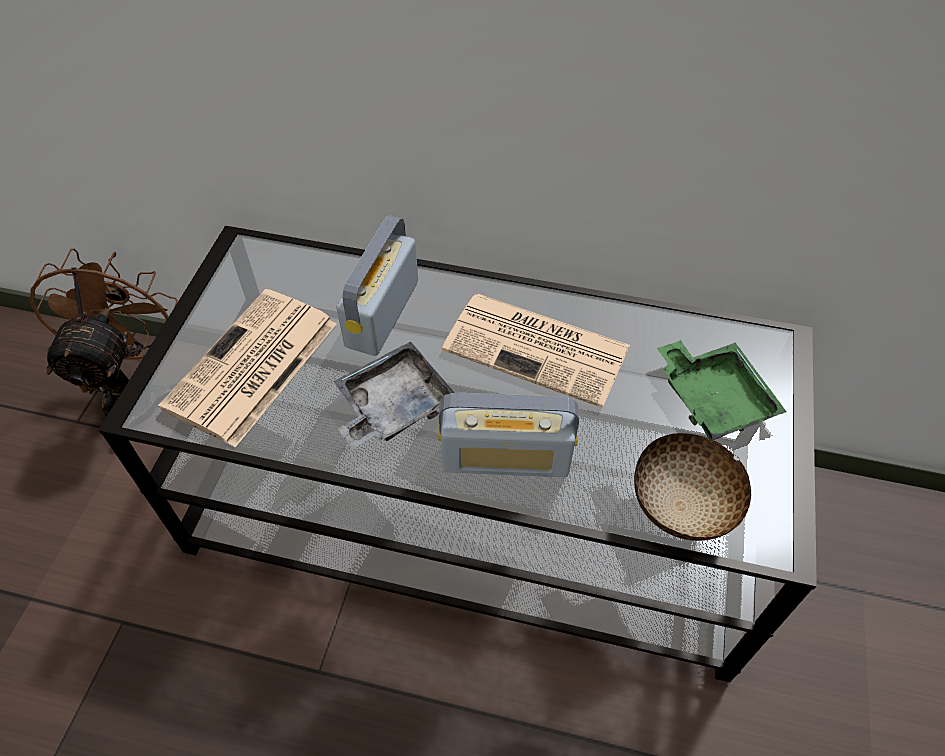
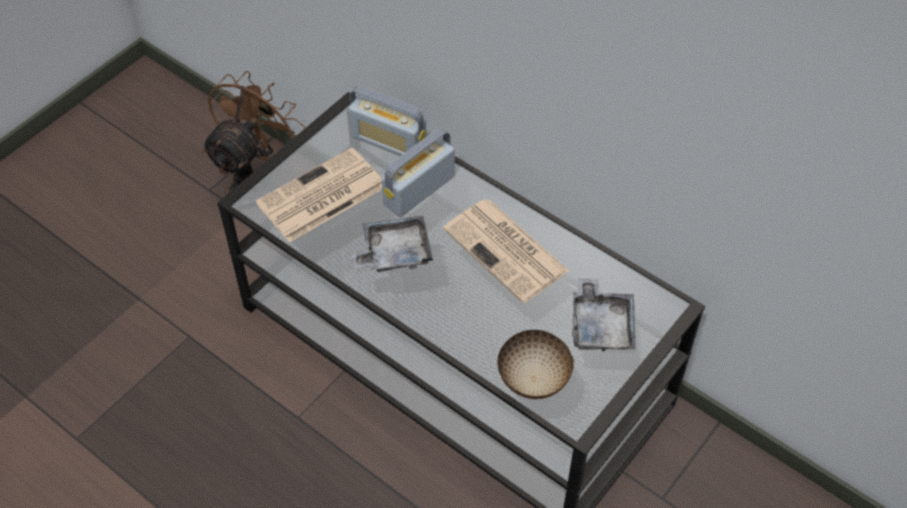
camera: 25 degrees right, 0 degrees up
radio [438,393,579,477] -> radio moved to [348,86,426,156]
green tray [657,340,787,440] -> grey tray [572,278,636,351]

